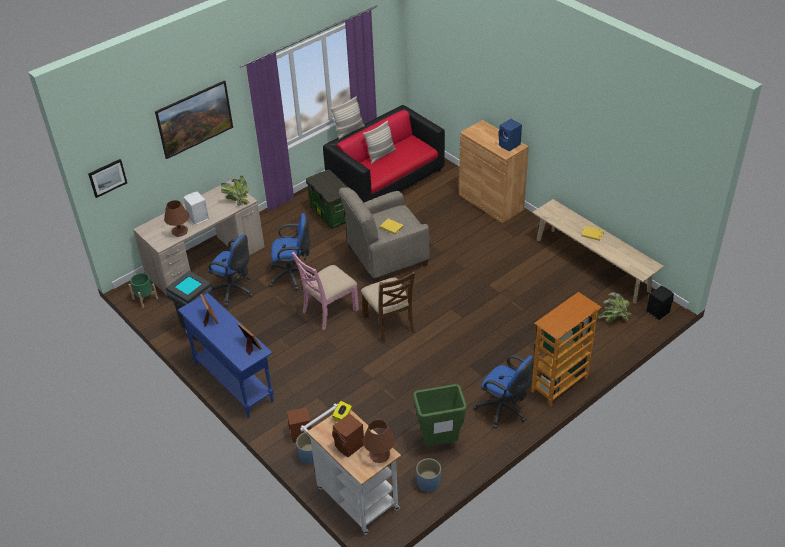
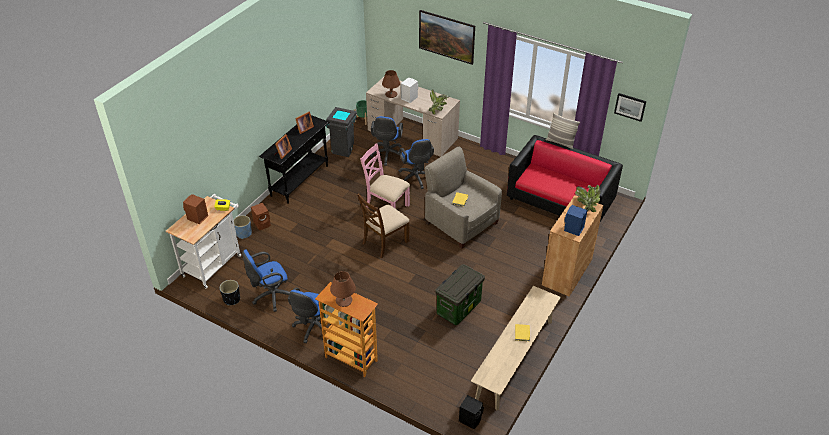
camera: 70 degrees right, 0 degrees up
picture [88,159,127,198] -> picture moved to [614,93,646,122]
blue console table [178,293,274,418] -> black console table [259,115,329,204]
storage box [306,169,348,229] -> storage box moved to [435,264,485,325]
pillow [363,120,396,164] -> none
brown table lamp [363,420,395,463] -> brown table lamp moved to [330,271,356,307]
green trash can [413,384,467,446] -> blue office chair [242,250,290,312]
blue planter [416,458,441,492] -> black planter [220,280,240,305]
potted plant [598,292,631,322] -> potted plant moved to [575,185,600,212]

